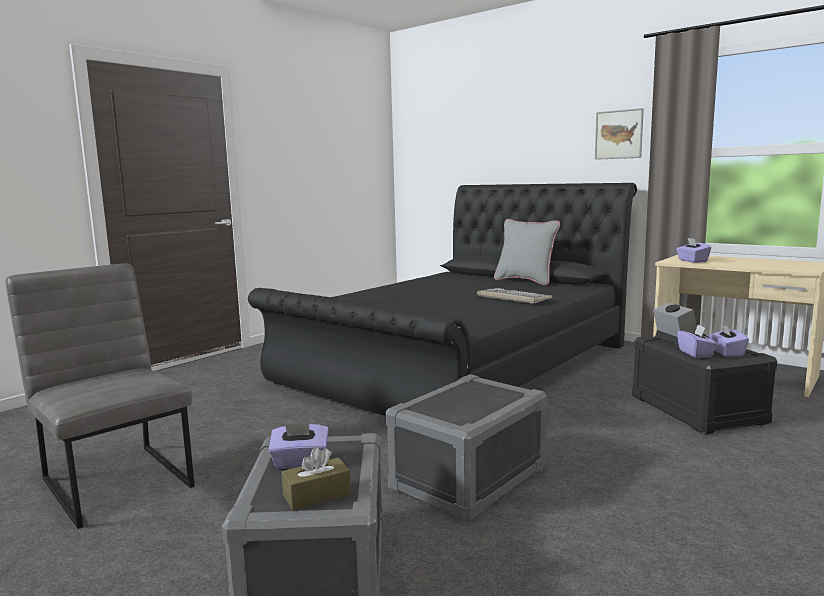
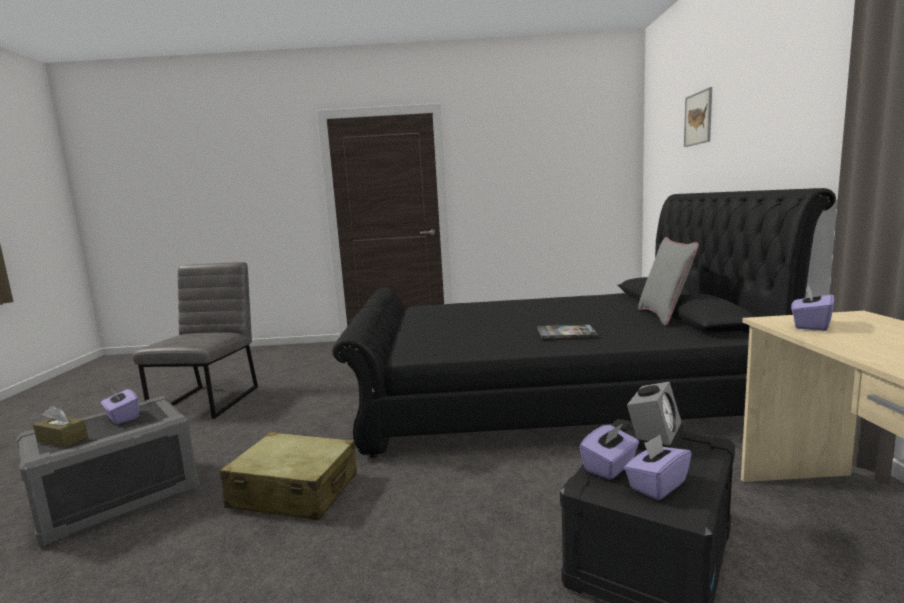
camera: 50 degrees right, 0 degrees up
grey storage box [386,374,547,522] -> beige suitcase [220,432,357,520]
keyboard [477,288,552,304] -> book [537,325,599,339]
picture [595,108,644,160] -> picture moved to [684,87,712,147]

